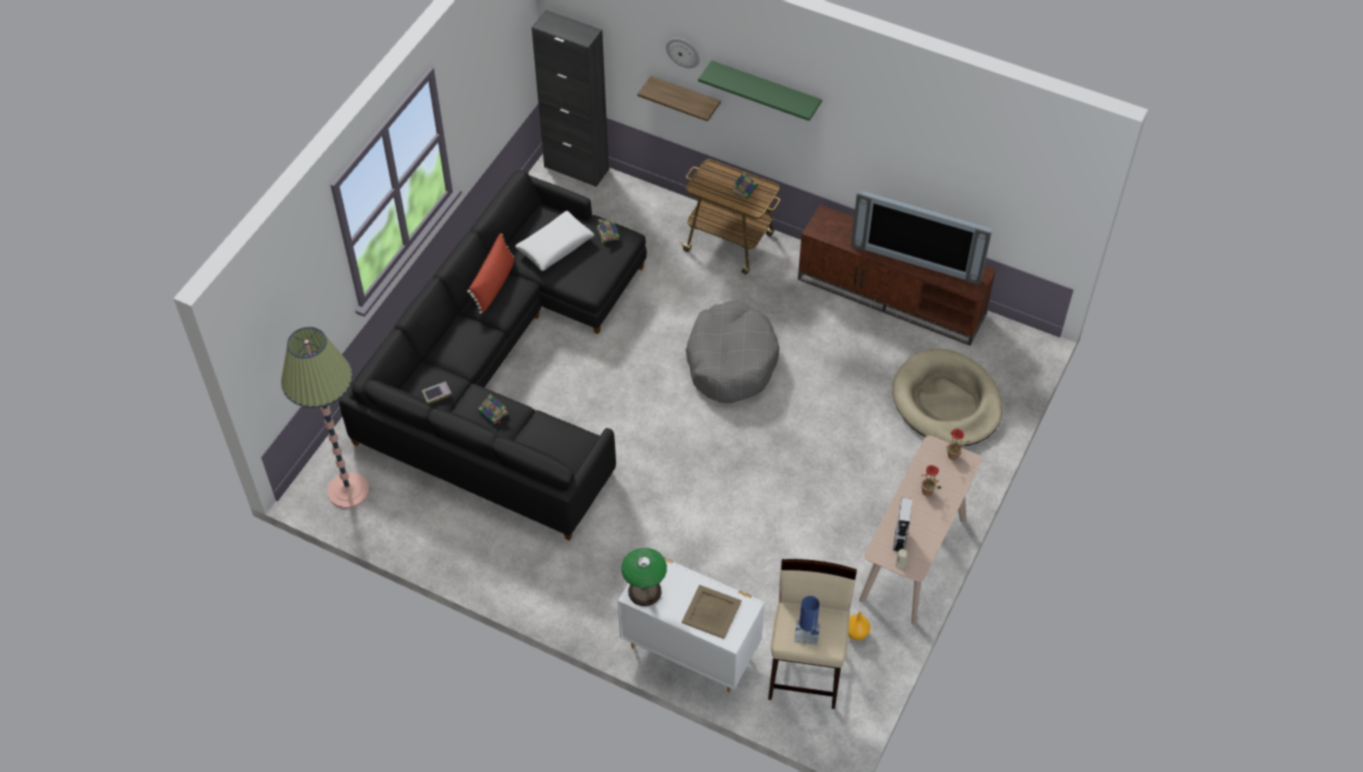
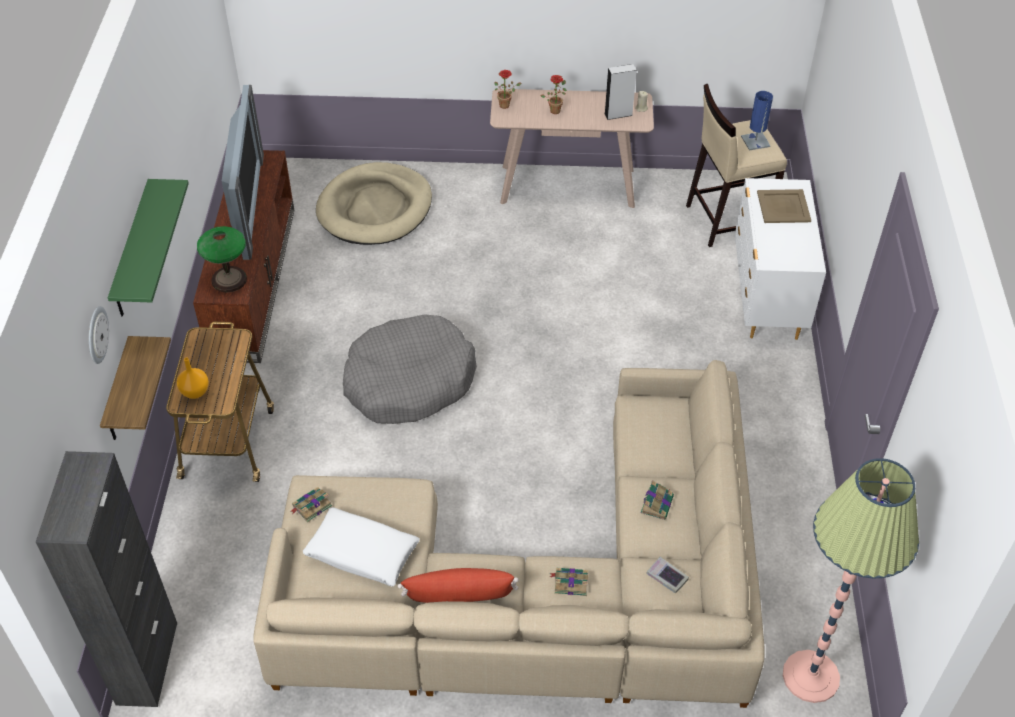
camera: 115 degrees left, 5 degrees down
black sofa [339,170,647,541] -> beige sofa [253,360,765,708]
table lamp [621,548,667,606] -> table lamp moved to [197,226,247,293]
book [731,172,757,199] -> book moved to [550,568,588,596]
orange vase [848,612,870,640] -> orange vase moved to [177,358,209,399]

